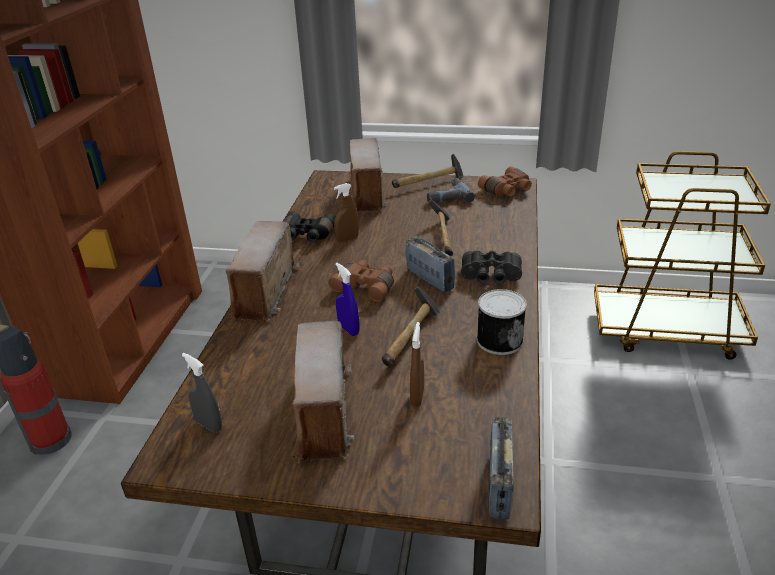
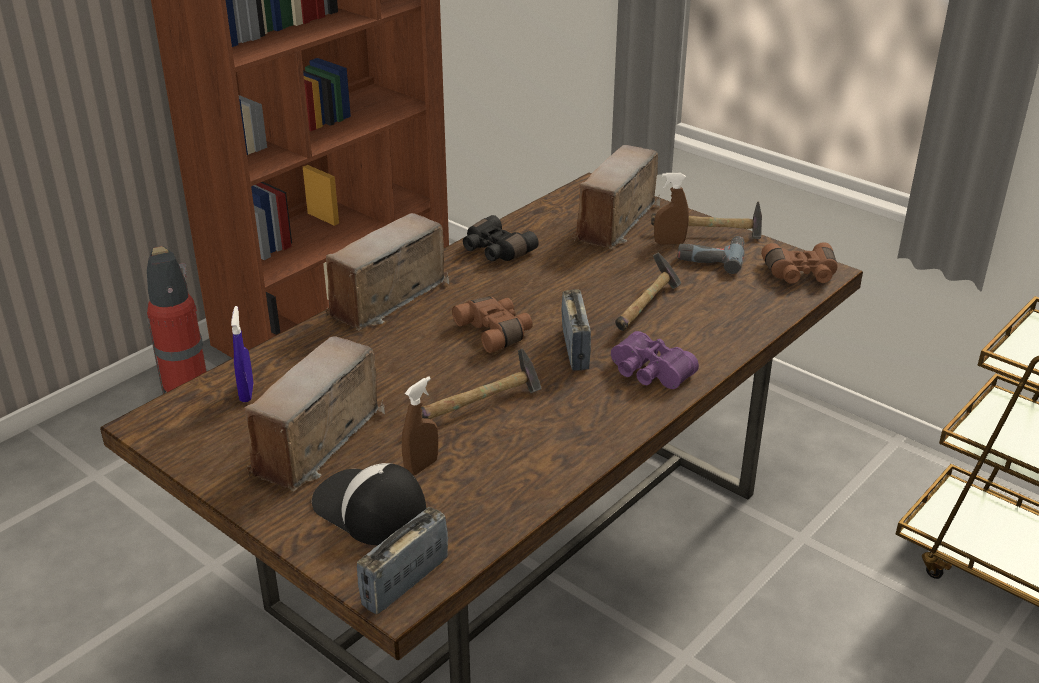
camera: 30 degrees right, 0 degrees up
grey spray bottle [182,353,222,433] -> none
brown spray bottle [334,183,359,242] -> brown spray bottle moved to [654,173,689,245]
blue spray bottle [335,263,360,336] -> blue spray bottle moved to [231,306,253,402]
black binoculars [461,250,522,284] -> purple binoculars [611,331,699,389]
can [477,289,527,355] -> none
none -> cap [312,463,426,545]

